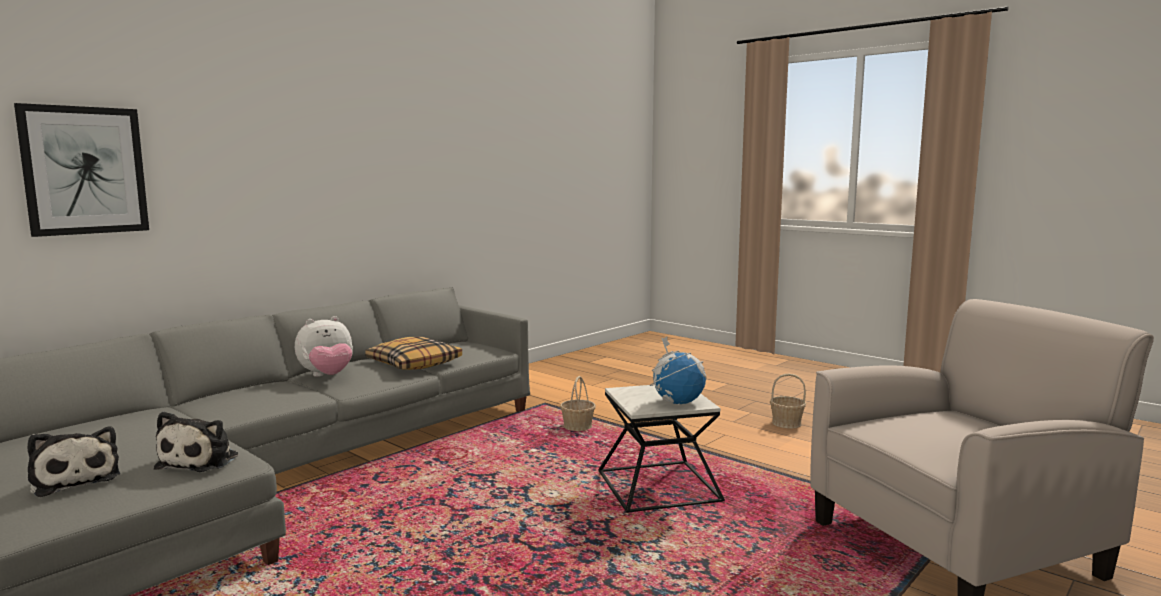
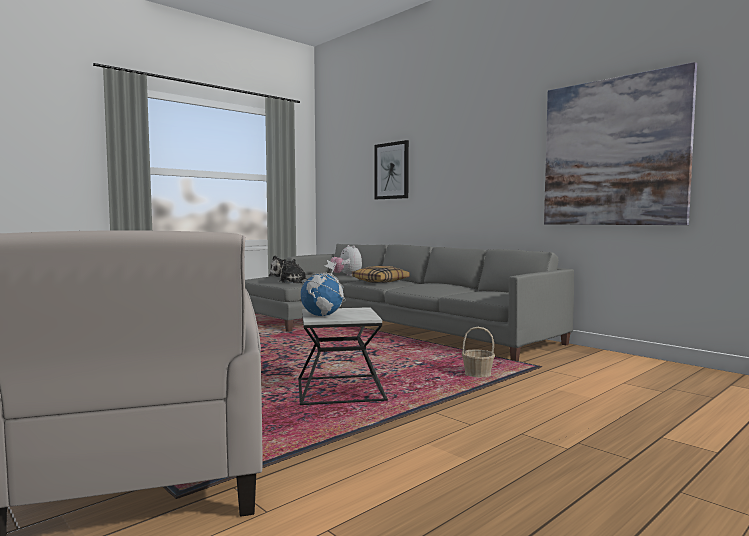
camera: 95 degrees right, 5 degrees down
plush toy [295,316,353,377] -> plush toy moved to [331,245,362,277]
pillow [365,337,462,370] -> pillow moved to [352,266,410,283]
basket [770,373,806,428] -> none
none -> picture [544,62,697,225]

